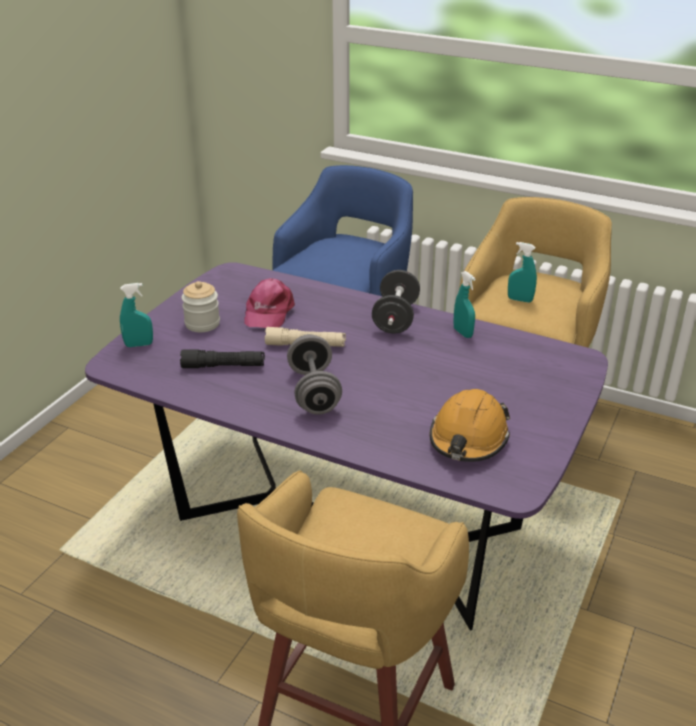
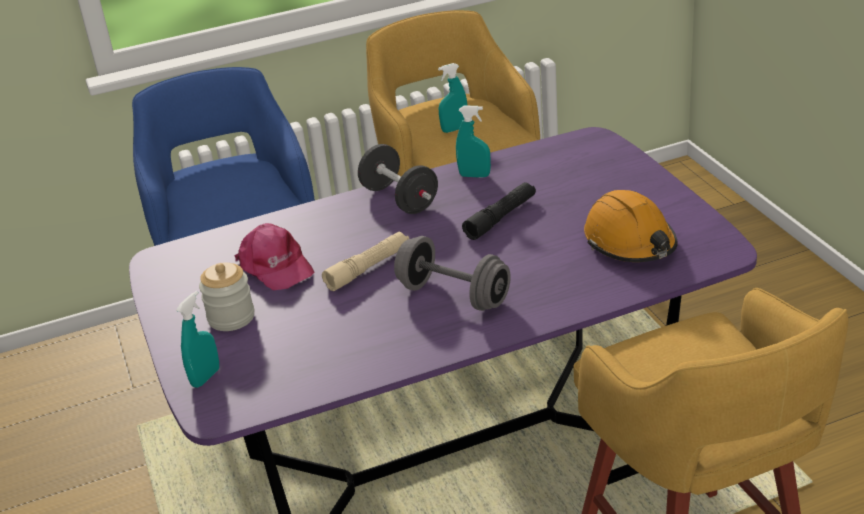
camera: 45 degrees left, 0 degrees up
black flashlight [180,350,265,368] -> black flashlight moved to [462,182,536,240]

